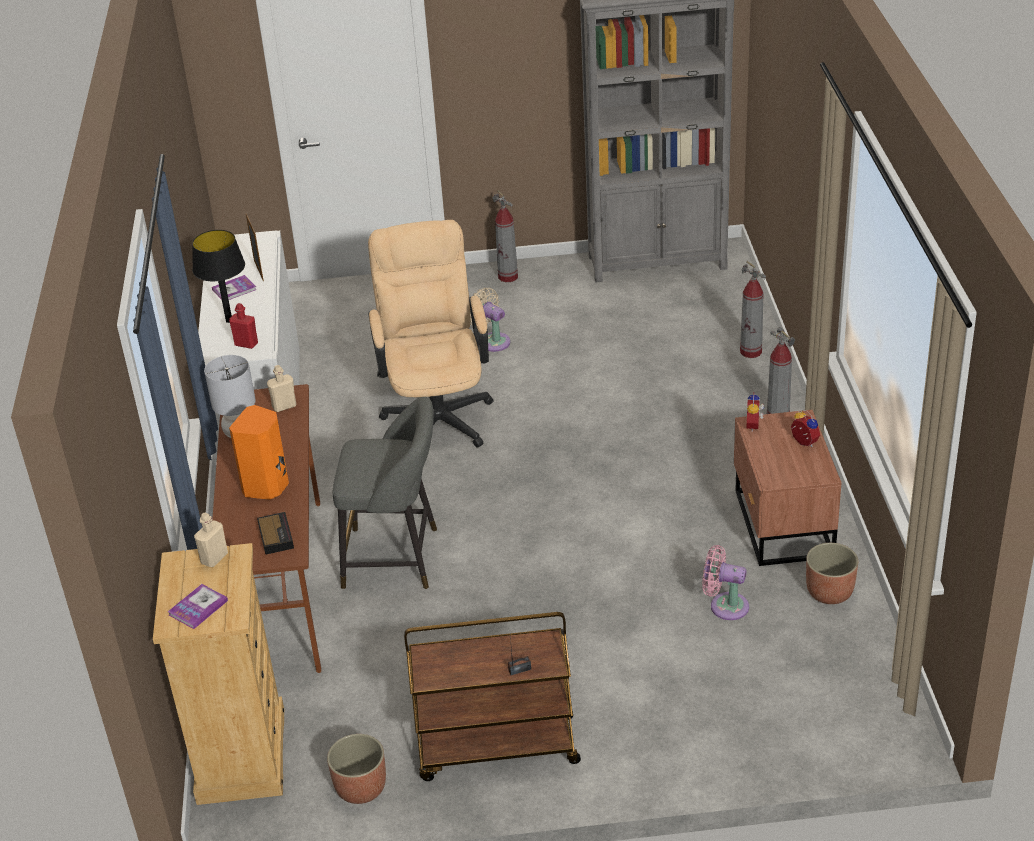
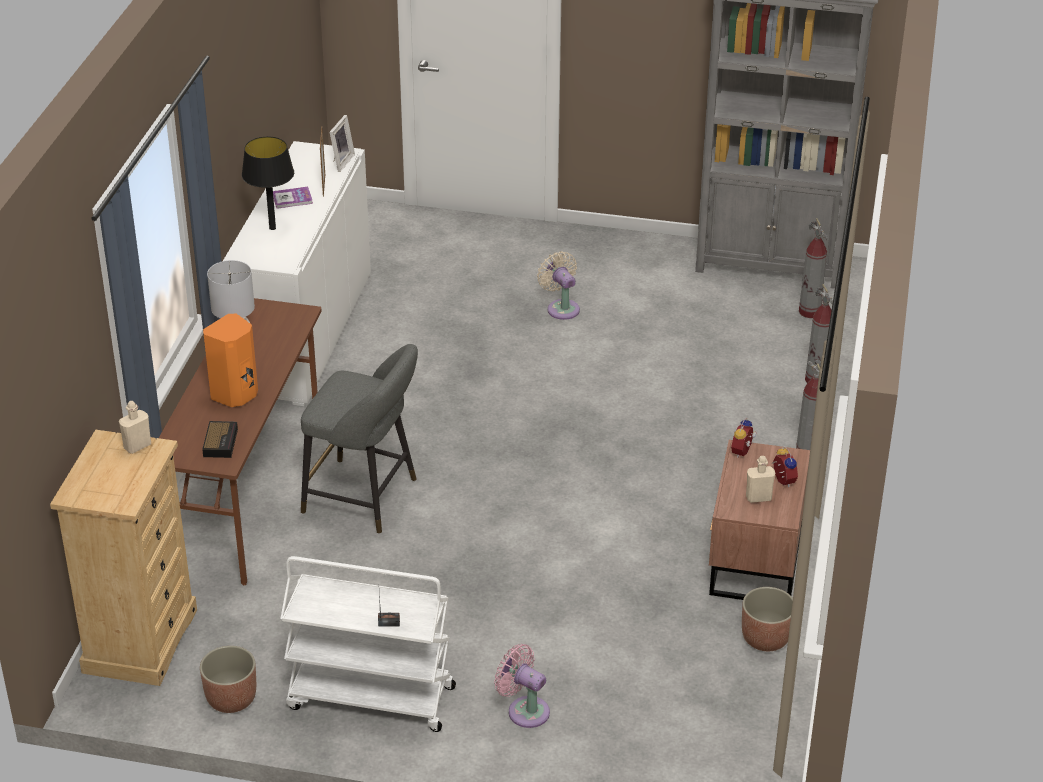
camera: 15 degrees right, 0 degrees up
book [168,584,228,629] -> none
red bottle [229,303,258,349] -> none
beige bottle [267,365,296,412] -> beige bottle moved to [746,456,775,503]
beige office chair [368,220,493,448] -> none
brown cart [404,612,581,781] -> white cart [280,556,456,732]
fire extinguisher [492,190,518,282] -> fire extinguisher moved to [799,218,828,318]
pink fan [702,545,749,620] -> pink fan moved to [494,644,550,728]
none -> picture frame [330,115,355,172]

